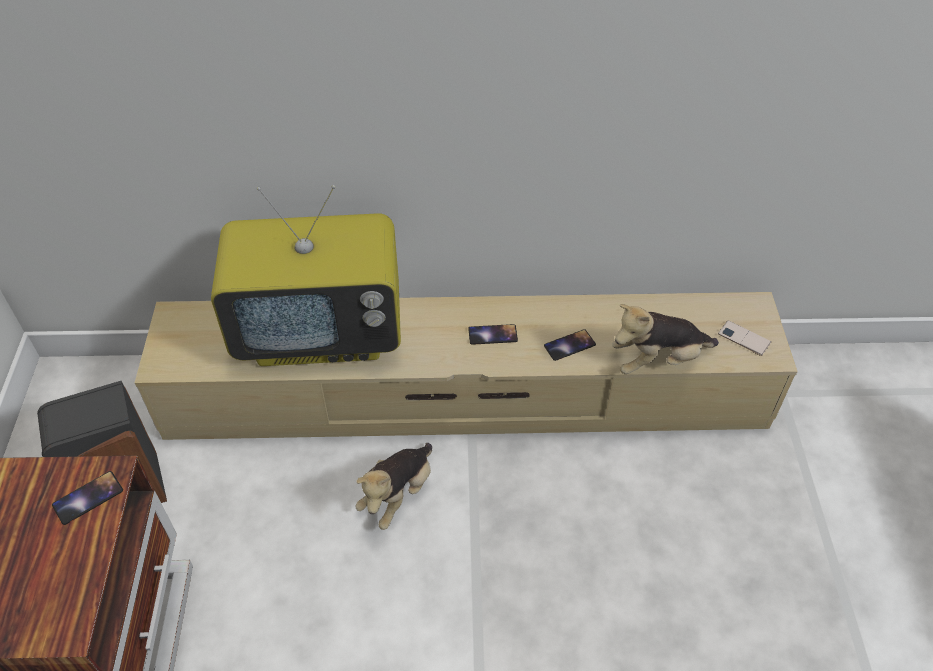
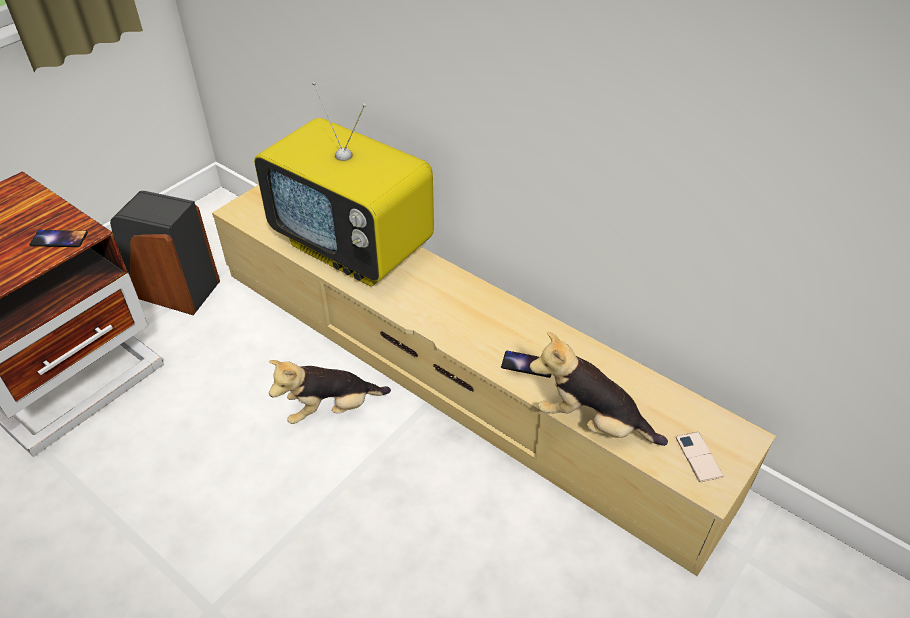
camera: 40 degrees right, 5 degrees down
phone [468,324,518,345] -> none

